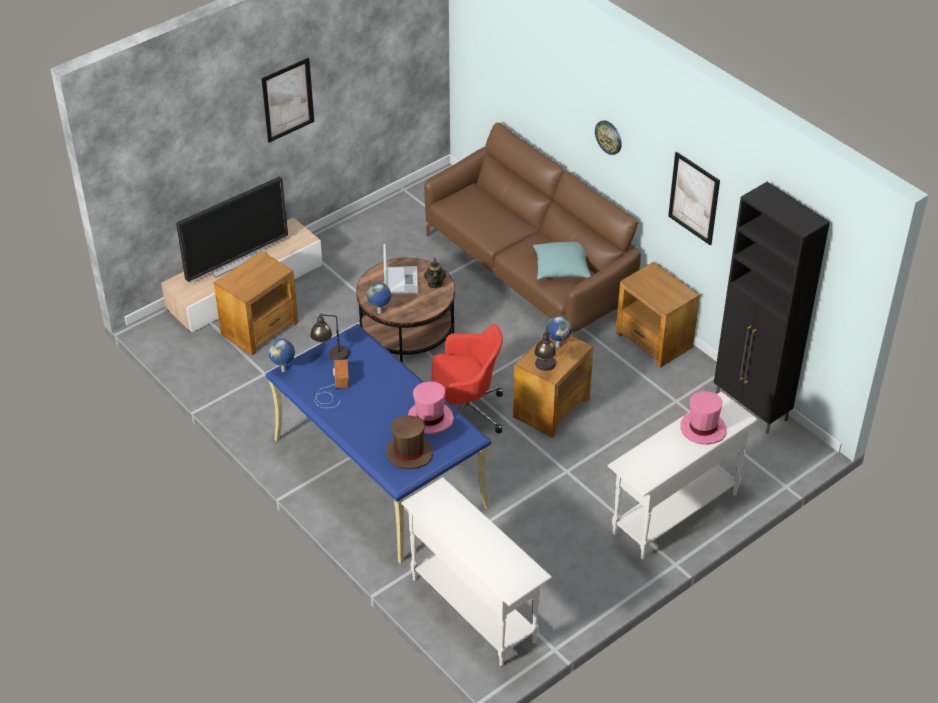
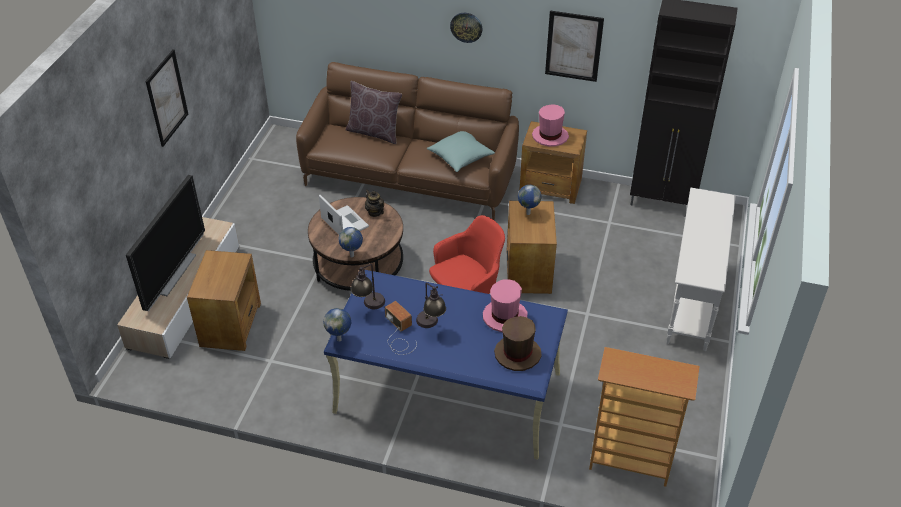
camera: 35 degrees left, 0 degrees up
white console table [401,477,552,666] -> bookcase [589,347,700,487]
table lamp [534,326,556,371] -> table lamp moved to [416,282,446,328]
pink hat [680,391,726,445] -> pink hat moved to [532,104,569,147]
none -> brown pillow [346,81,402,144]

